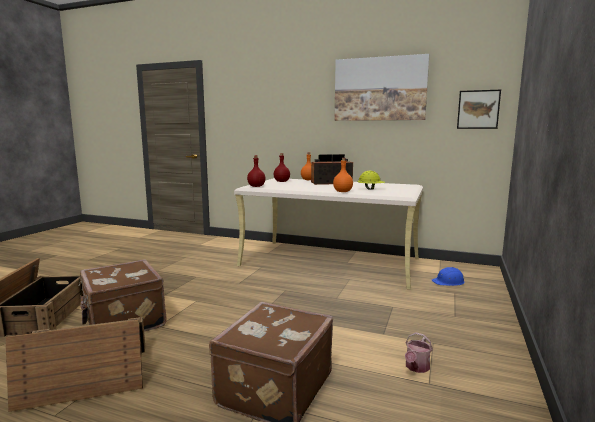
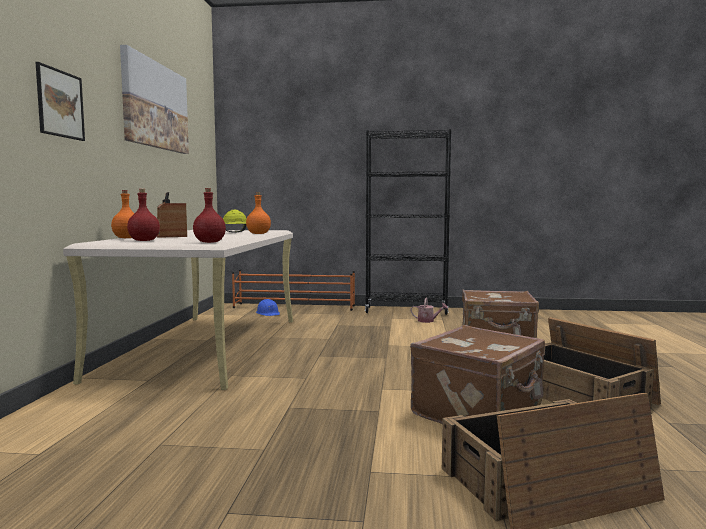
camera: 105 degrees left, 5 degrees down
picture [457,90,501,129] -> picture moved to [36,62,85,141]
none -> orange shoe rack [232,270,355,311]
none -> black bookcase [365,129,452,315]

